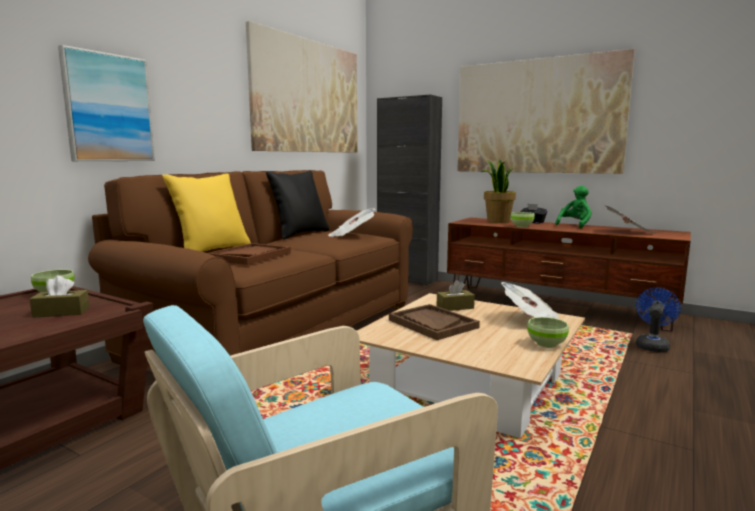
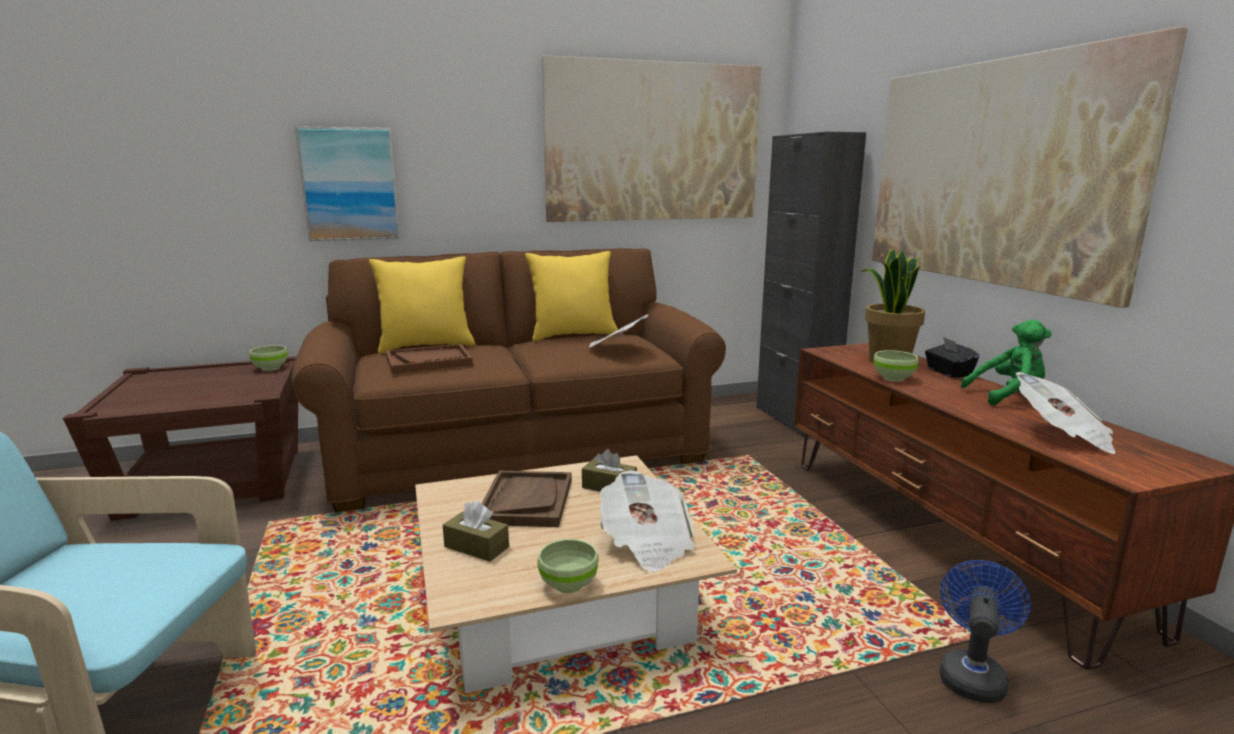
camera: 40 degrees right, 5 degrees up
brown tissue box [30,275,90,318] -> brown tissue box moved to [443,501,509,562]
black pillow [266,171,330,239] -> yellow pillow [525,251,618,341]
blue fan [636,288,681,352] -> blue fan turned 45 degrees counterclockwise [939,560,1031,703]

